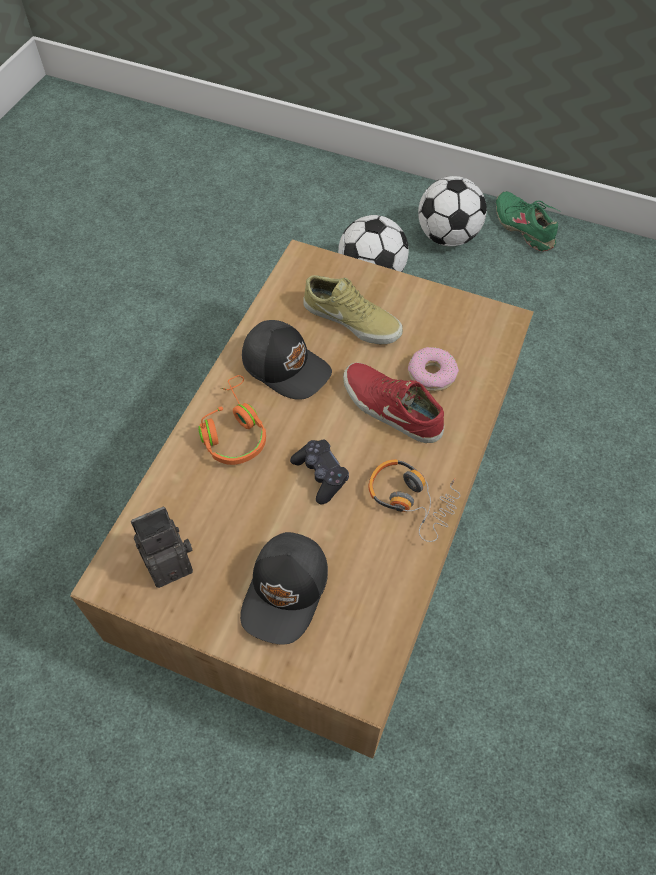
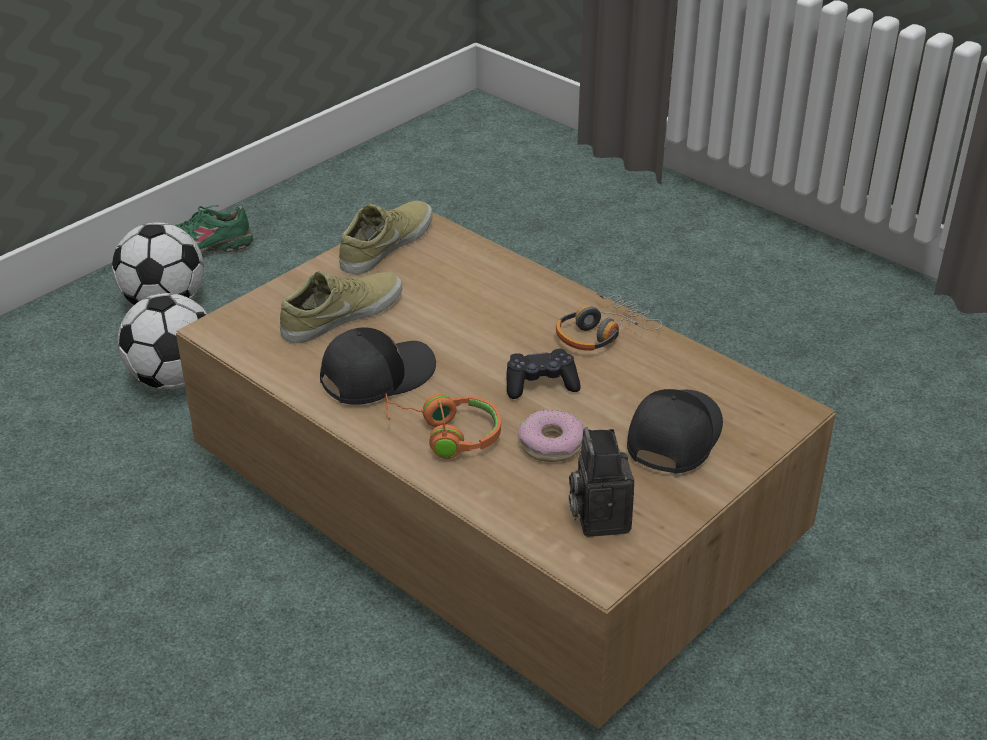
camera: 70 degrees left, 20 degrees down
black cap [240,532,328,645] -> black cap turned 105 degrees counterclockwise [627,389,723,474]
red shoe [343,362,445,443] -> none
donut [408,347,459,392] -> donut moved to [519,410,584,462]
none -> beige shoe [339,201,433,275]

